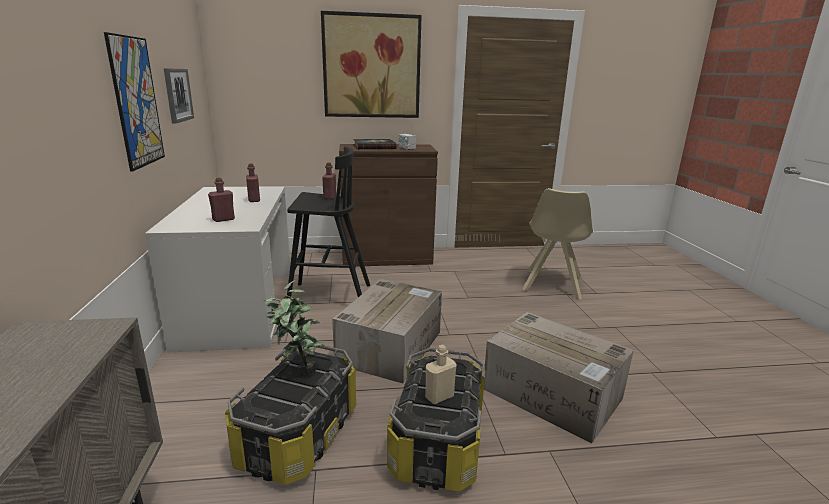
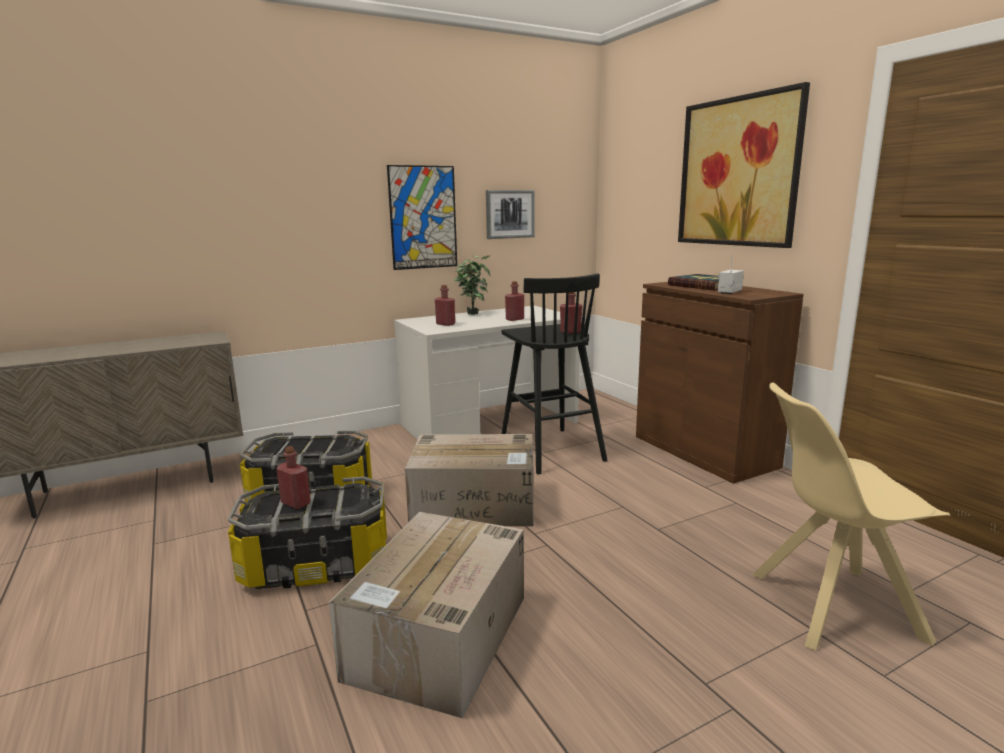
camera: 70 degrees right, 5 degrees down
potted plant [264,280,326,376] -> potted plant moved to [453,255,491,315]
beige bottle [425,345,457,404] -> red bottle [276,446,311,509]

